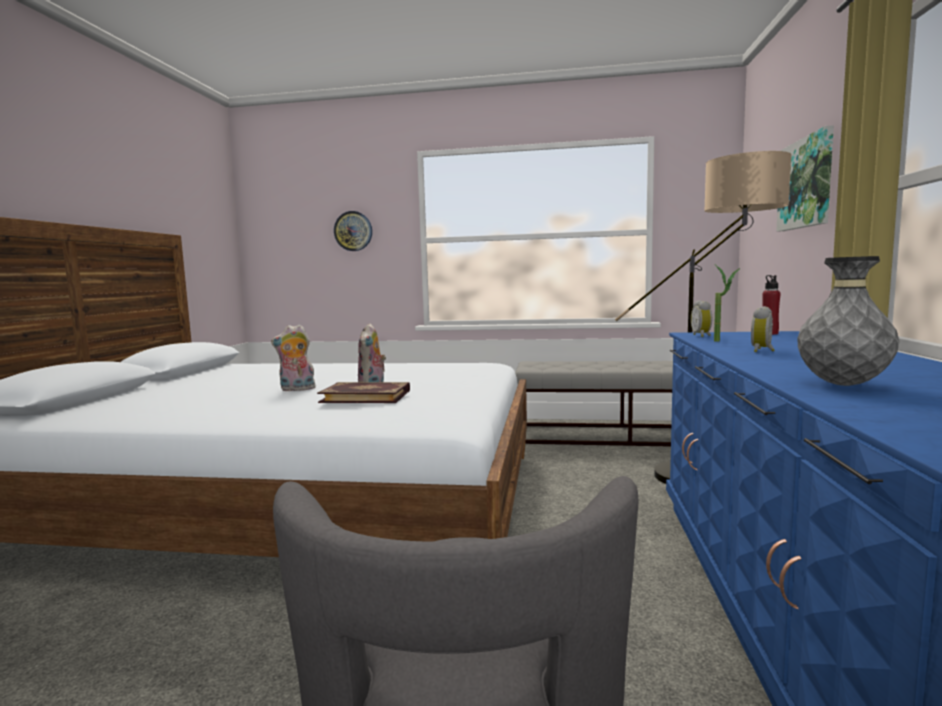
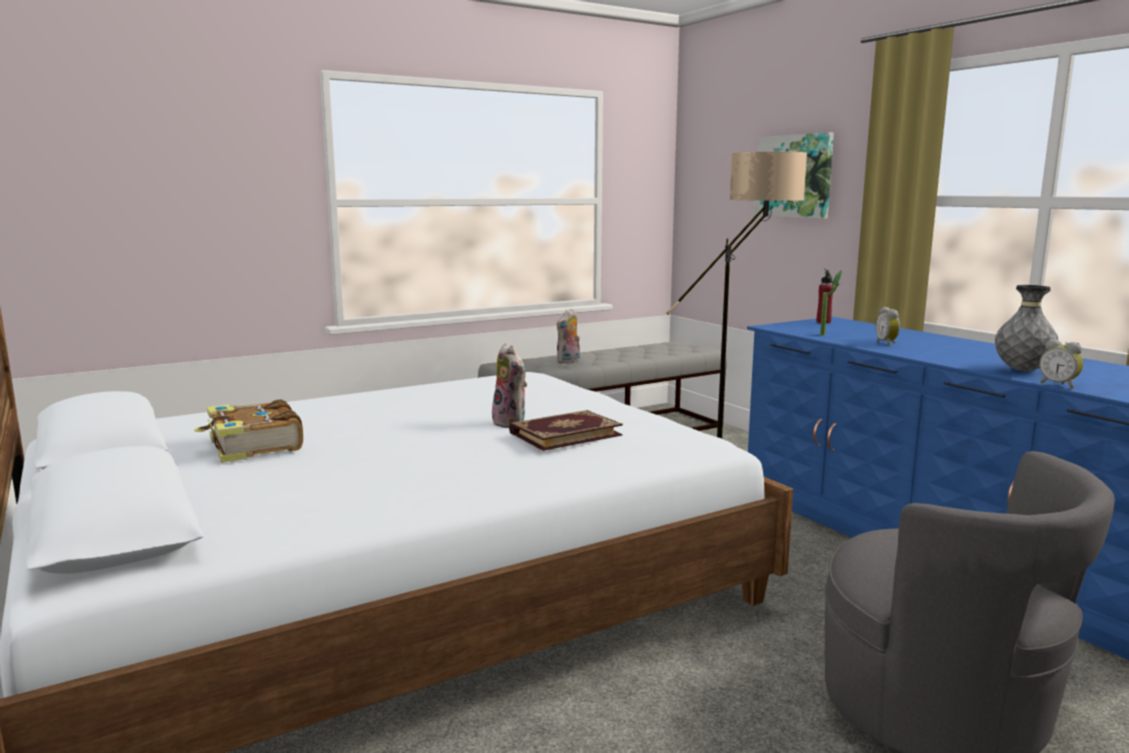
camera: 40 degrees left, 5 degrees up
plush toy [271,324,316,391] -> plush toy moved to [557,309,580,364]
wall clock [334,211,372,251] -> none
alarm clock [691,300,712,337] -> alarm clock moved to [1039,339,1083,389]
none -> book [194,399,303,463]

